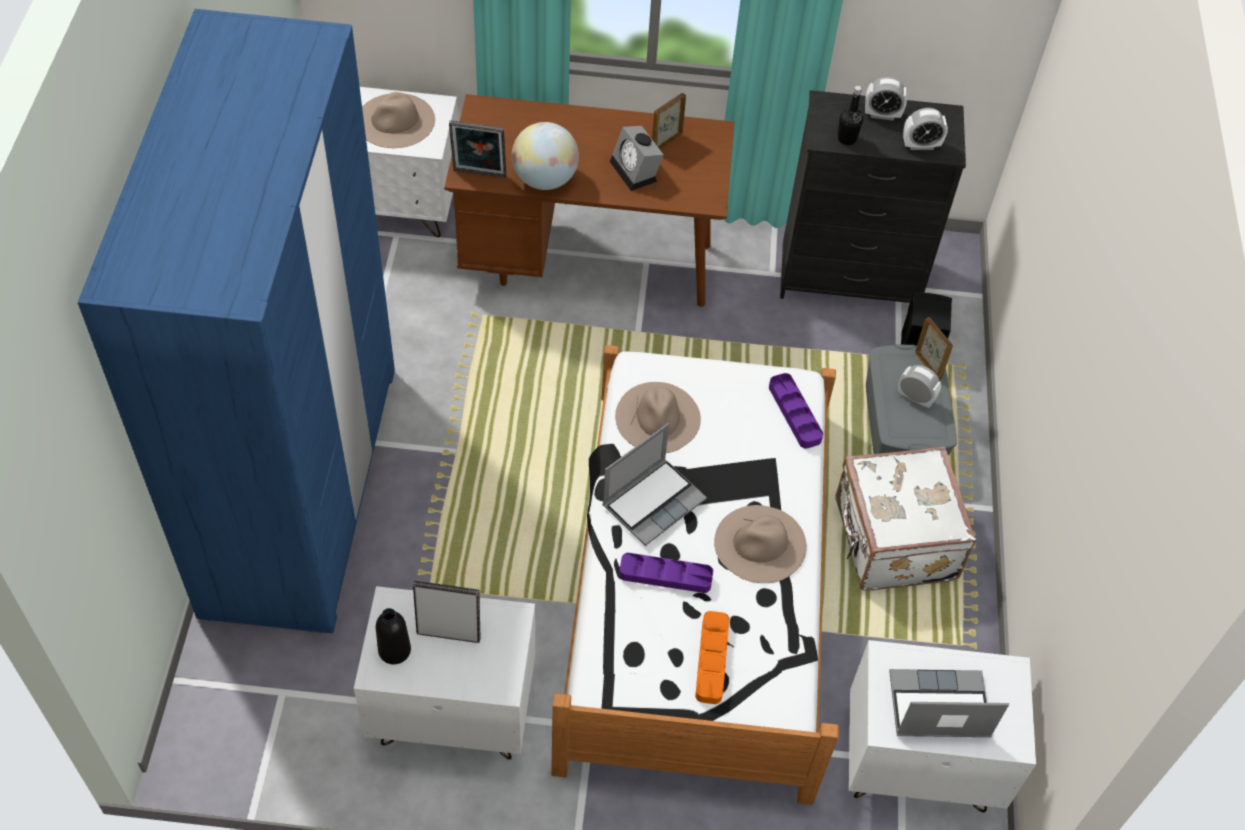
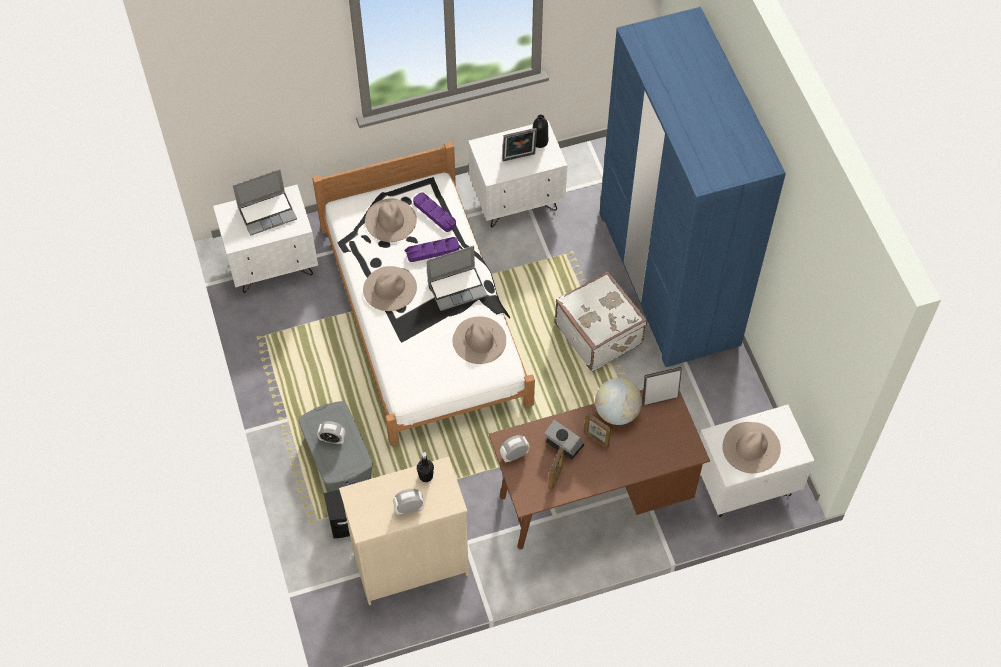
camera: 160 degrees right, 5 degrees up
laptop [602,423,707,546] -> laptop turned 135 degrees counterclockwise [426,245,487,311]
orange tray [695,611,730,704] -> beige hat [365,199,417,242]
purple tray [769,373,823,448] -> purple tray moved to [413,192,456,232]
black dresser [780,90,966,303] -> beige dresser [339,457,469,605]
white suitcase [835,446,976,591] -> white suitcase moved to [555,271,647,371]
alarm clock [903,108,948,150] -> alarm clock moved to [500,435,530,463]
picture frame [915,317,953,381] -> picture frame moved to [584,413,612,449]

